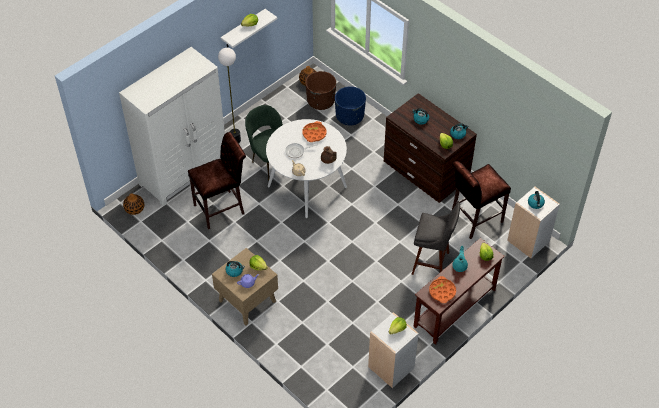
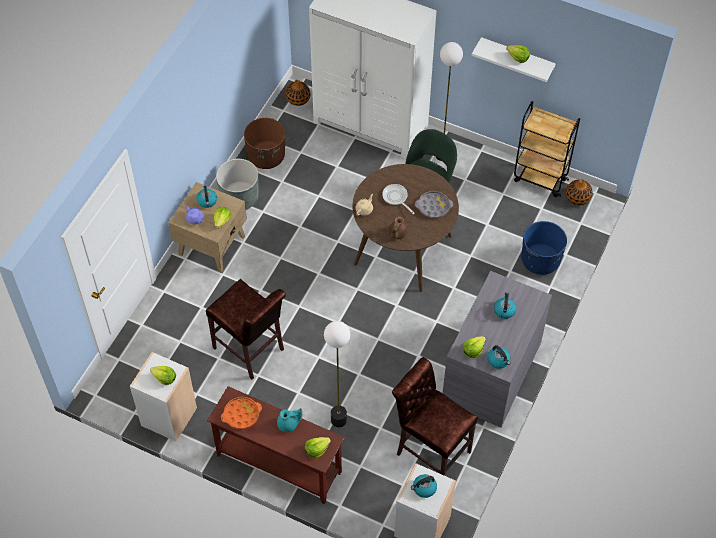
camera: 70 degrees right, 5 degrees up
brown stool [188,132,246,229] -> brown stool moved to [206,279,286,379]
white dining table [266,119,347,218] -> brown dining table [352,164,459,292]
orange tray [302,121,326,142] -> grey tray [415,191,453,218]
brown planter [305,71,336,110] -> brown planter moved to [244,118,285,169]
brown dresser [384,93,477,203] -> grey dresser [443,271,552,427]
grey stool [412,202,460,275] -> floor lamp [324,321,350,427]
none -> grey planter [216,159,259,210]
none -> brown cart [514,101,580,197]

